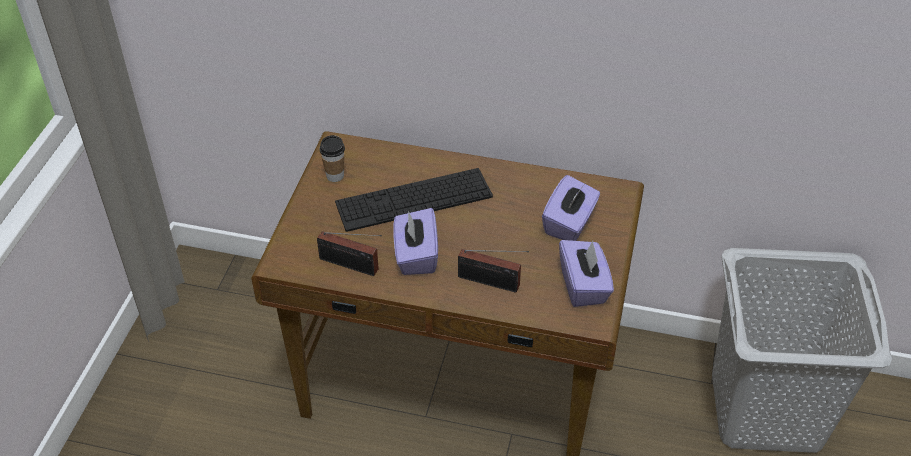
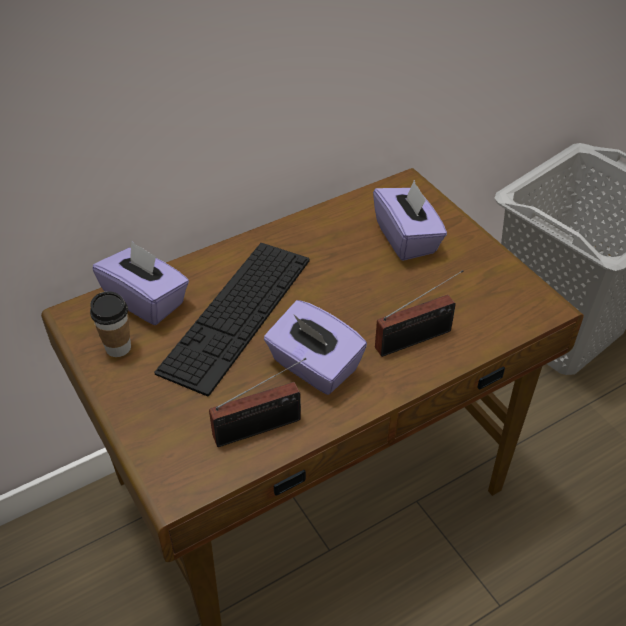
camera: 45 degrees left, 0 degrees up
purple tissue box [559,240,614,307] -> purple tissue box moved to [92,240,189,325]

